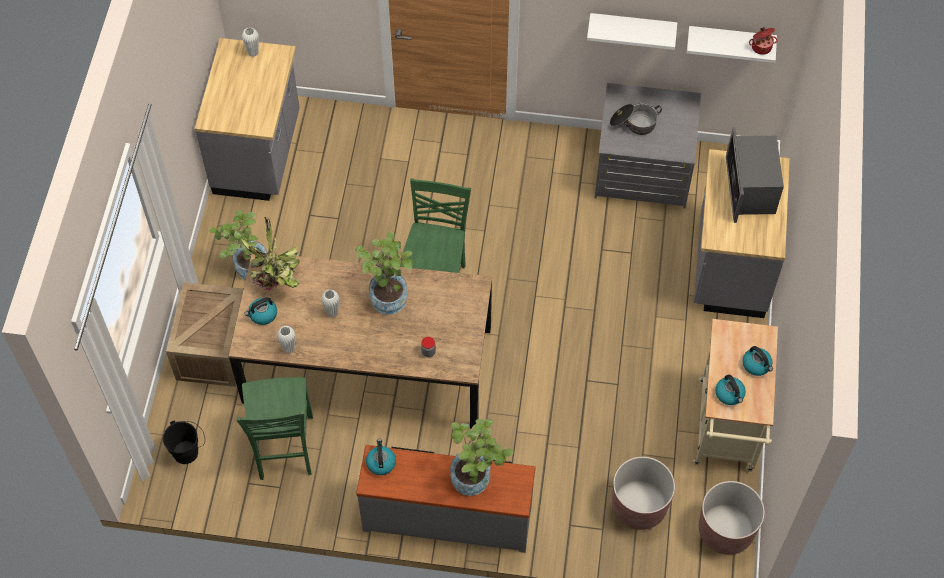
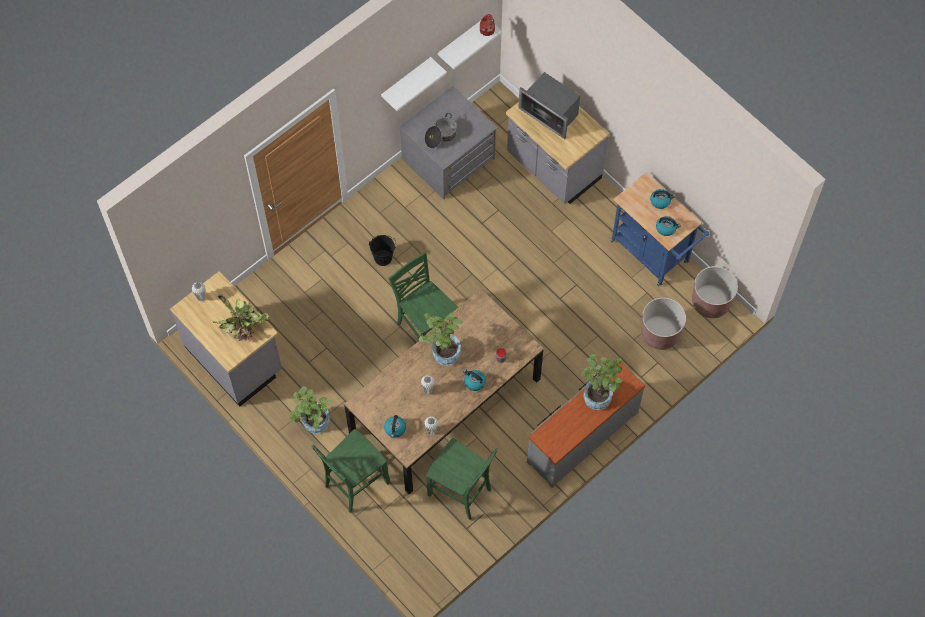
camera: 50 degrees left, 5 degrees up
black bucket [163,420,205,464] -> black bucket moved to [369,235,396,266]
crate [166,282,243,387] -> green chair [312,429,390,513]
potted plant [241,217,300,291] -> potted plant moved to [213,294,270,341]
kettle [366,439,396,475] -> kettle moved to [463,369,486,391]
beige cart [692,319,778,472] -> blue cart [611,172,709,286]

